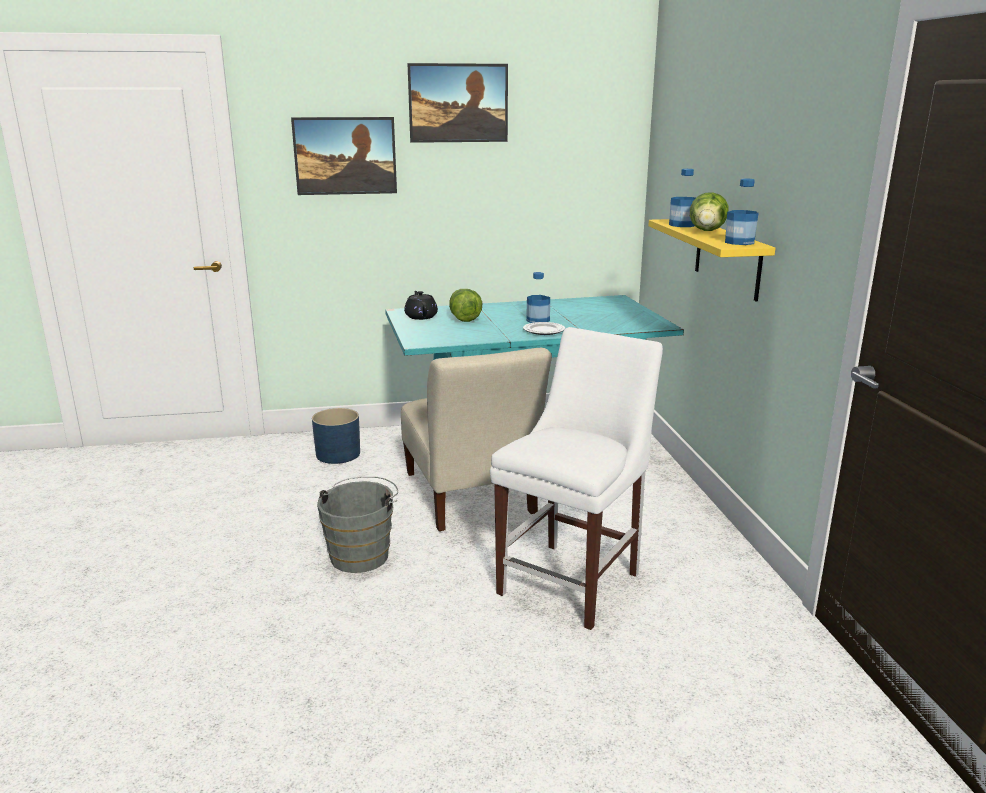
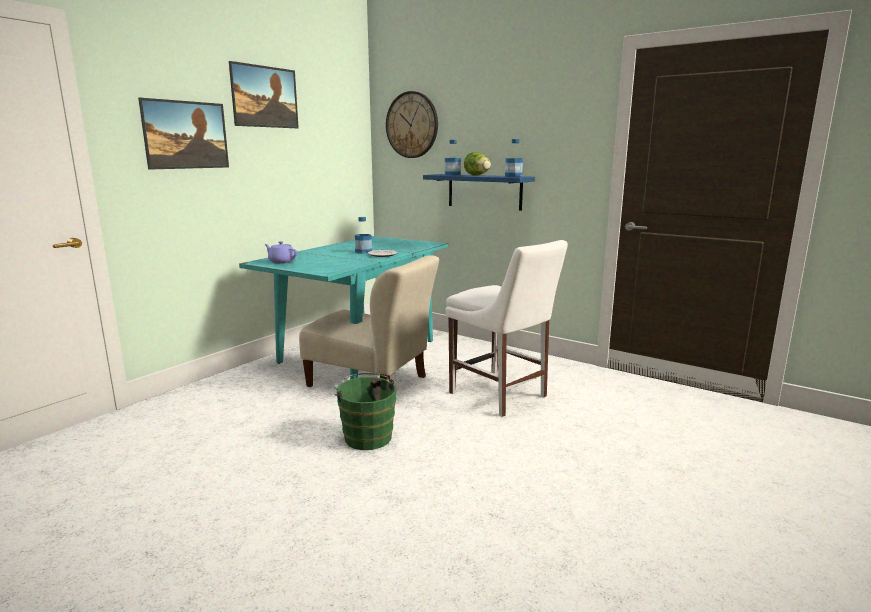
camera: 45 degrees left, 5 degrees down
blue planter [312,408,360,464] -> none
grey bucket [317,476,398,573] -> green bucket [334,373,396,450]
black teapot [404,291,438,320] -> purple teapot [264,241,297,264]
lettuce [449,289,482,322] -> none
white chair [490,327,663,630] -> white chair turned 150 degrees clockwise [446,240,568,417]
yellow shelf [648,219,775,301] -> blue shelf [423,174,535,211]
none -> wall clock [386,91,438,158]

